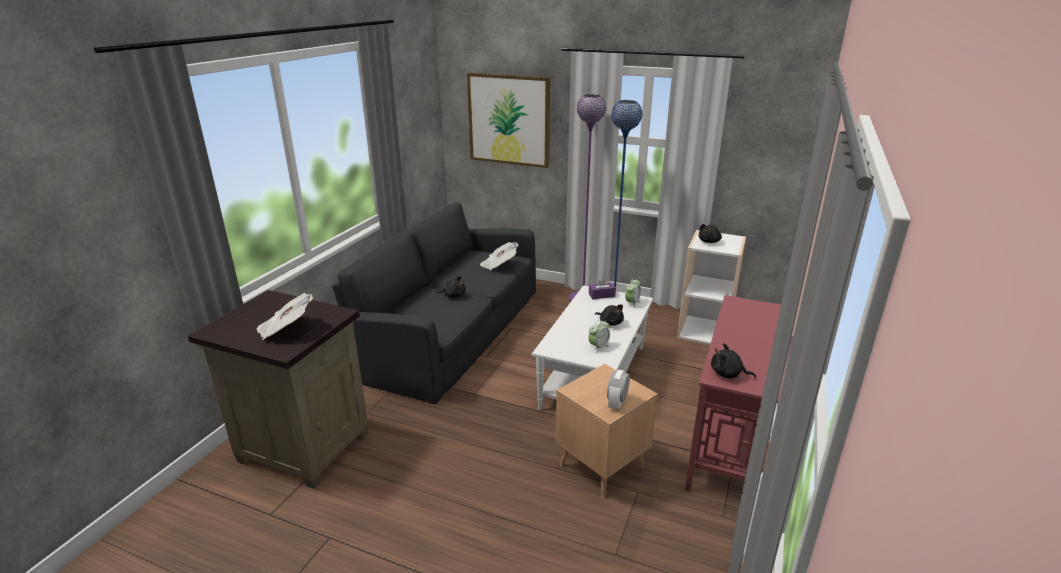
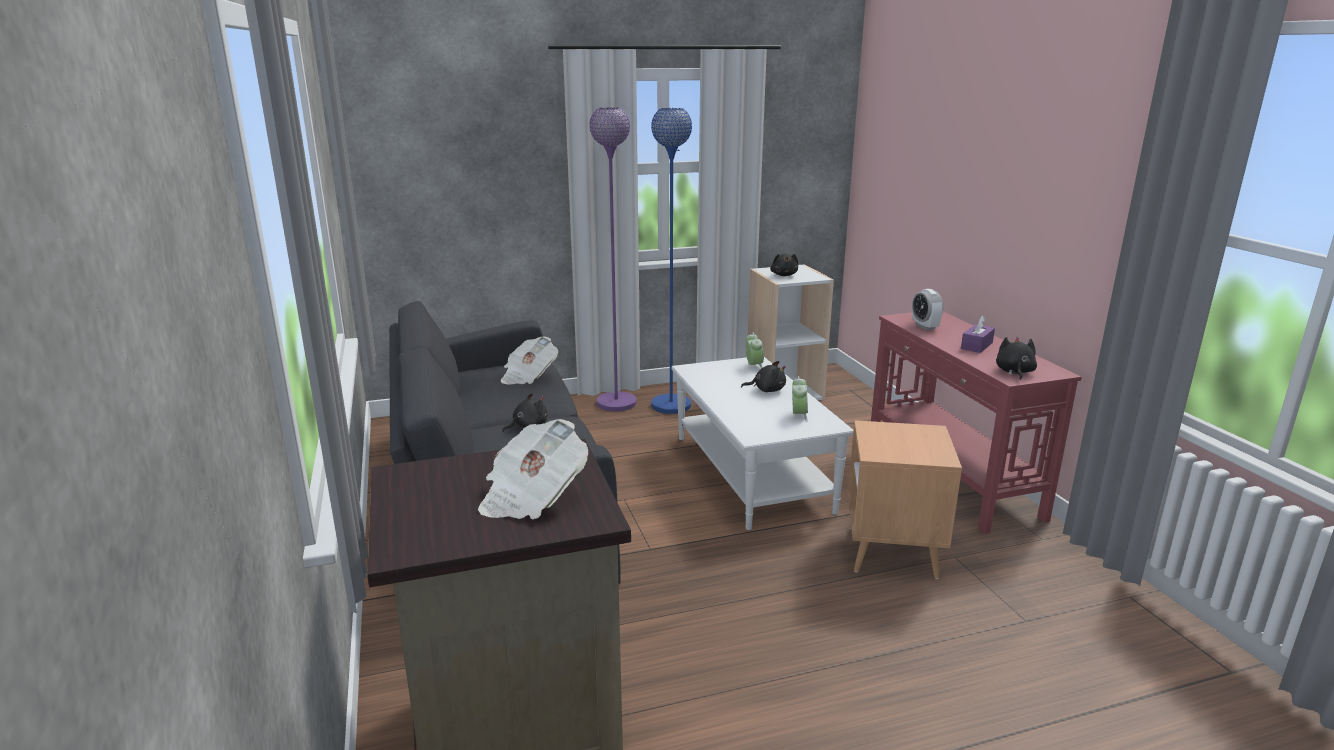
camera: 40 degrees left, 5 degrees down
picture [467,73,550,168] -> none
purple tissue box [589,277,616,299] -> purple tissue box moved to [961,316,995,353]
alarm clock [607,370,630,410] -> alarm clock moved to [912,289,943,330]
black plush toy [711,343,756,379] -> black plush toy turned 120 degrees clockwise [996,337,1037,381]

